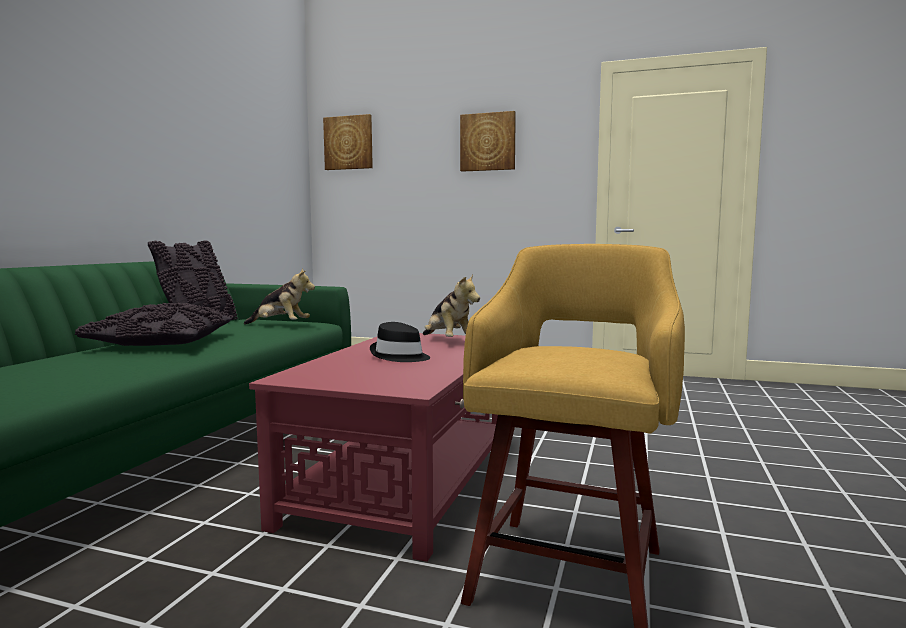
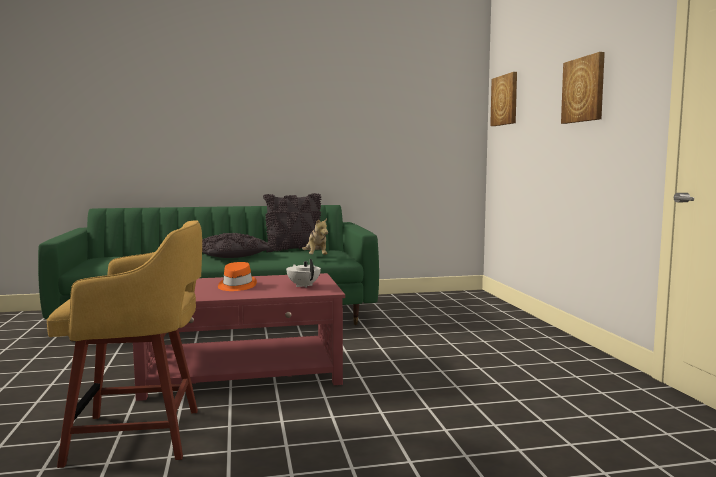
camera: 60 degrees right, 0 degrees up
black hat [370,322,430,362] -> orange hat [218,262,257,291]
plush toy [423,274,480,337] -> white teapot [286,259,321,288]

